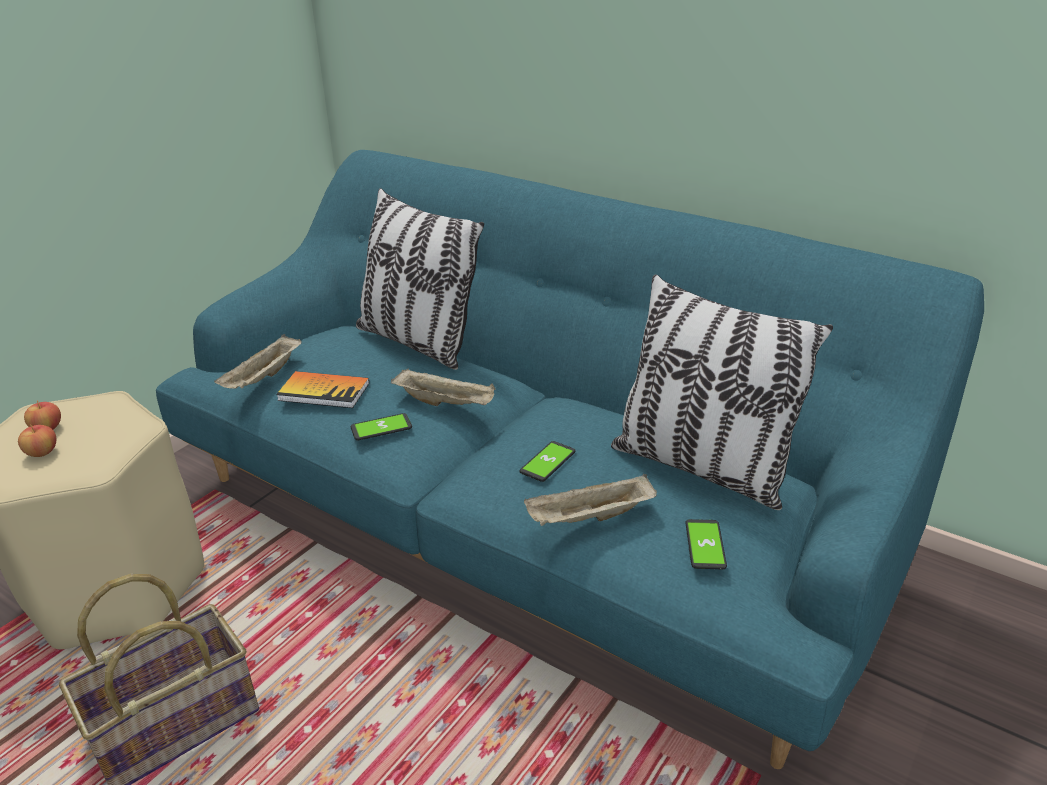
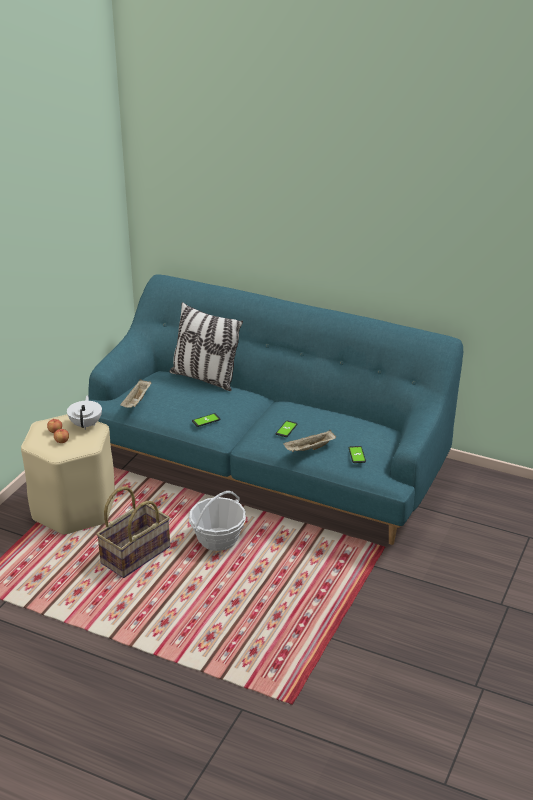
camera: 10 degrees left, 0 degrees up
book [276,371,369,408] -> none
beige tray [391,368,496,406] -> none
pillow [611,275,833,510] -> none
none -> white teapot [67,395,102,430]
none -> basket [189,491,246,551]

